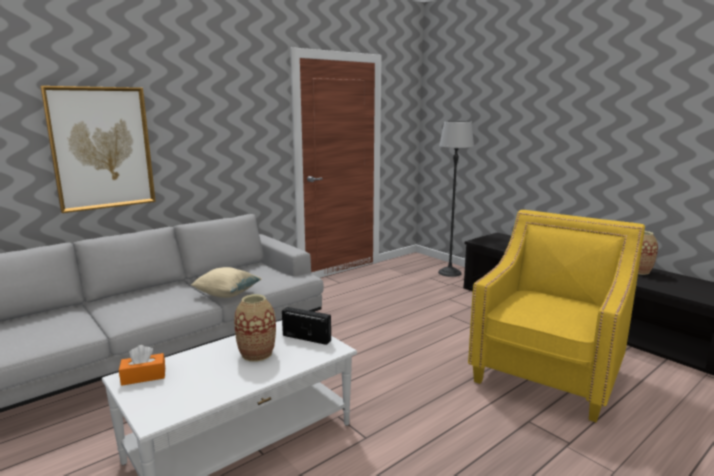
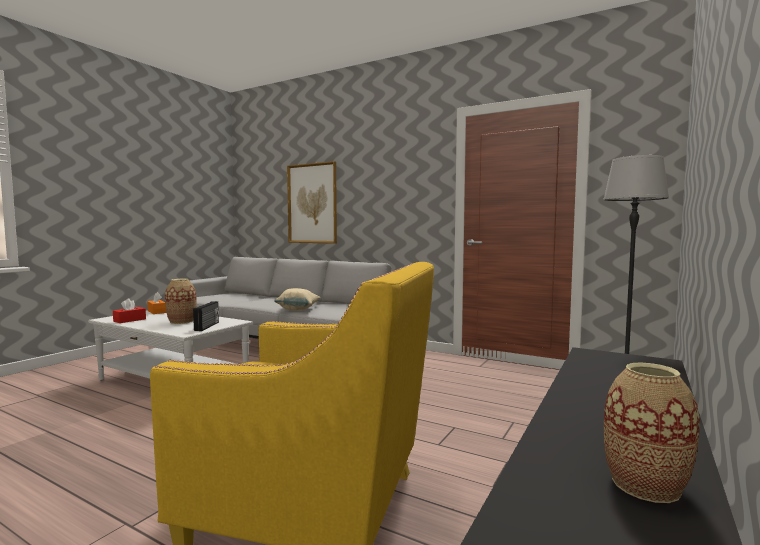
camera: 70 degrees right, 10 degrees down
none -> red tissue box [113,298,146,323]

